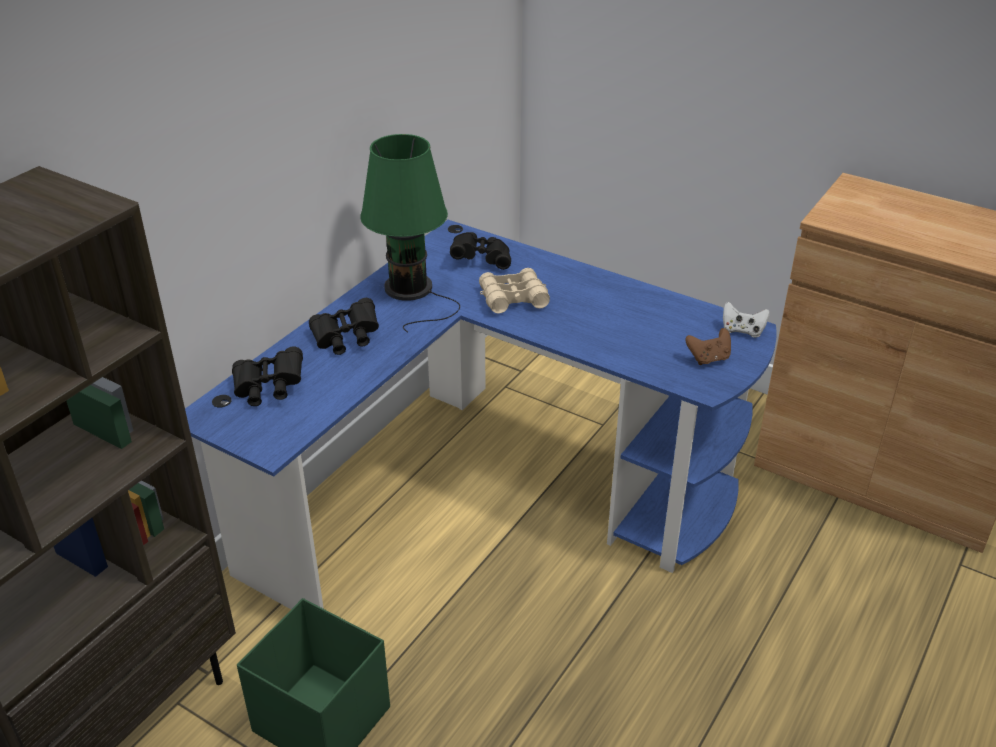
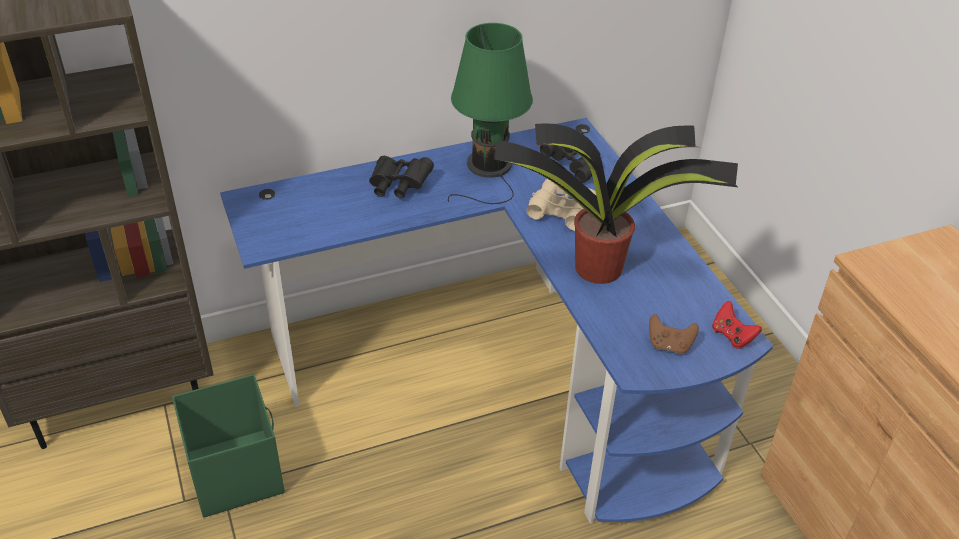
camera: 35 degrees right, 5 degrees up
black binoculars [232,346,303,406] -> none
white game controller [723,302,770,338] -> red game controller [712,301,762,349]
none -> potted plant [493,123,738,284]

